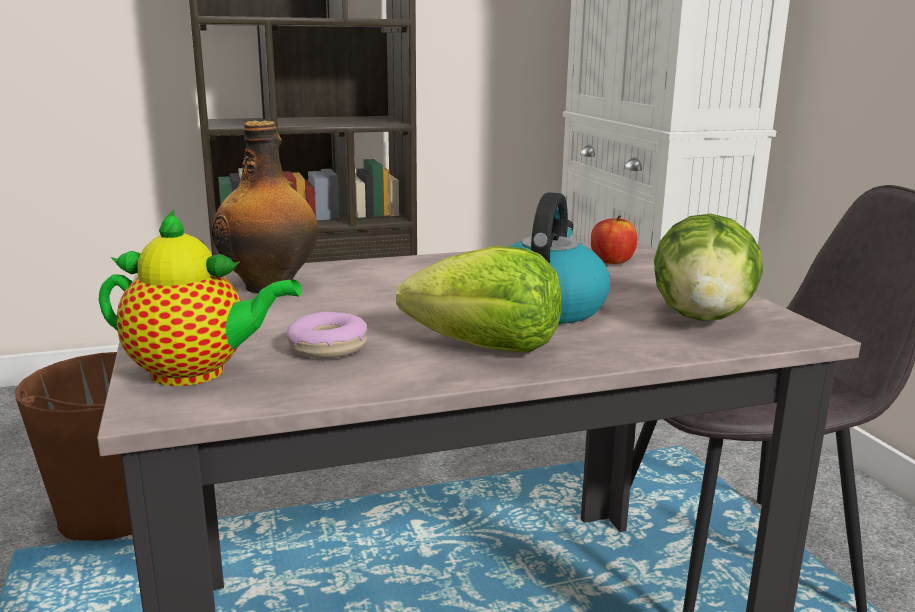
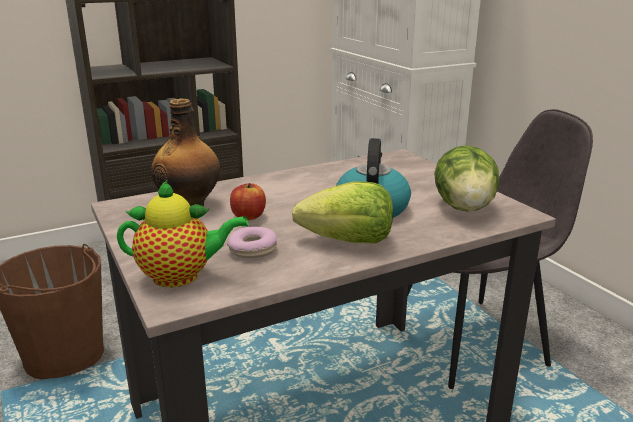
camera: 10 degrees left, 5 degrees up
apple [591,215,637,264] -> apple moved to [230,183,266,220]

